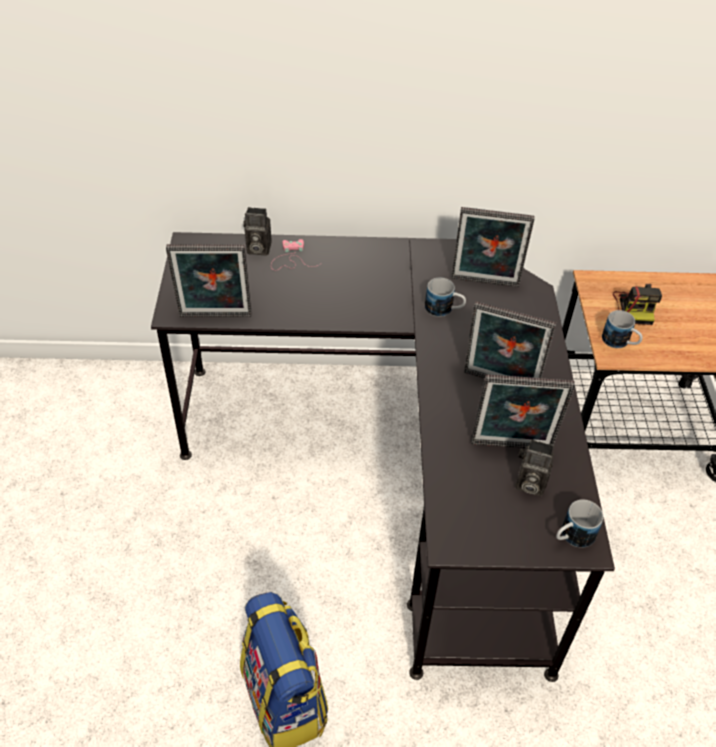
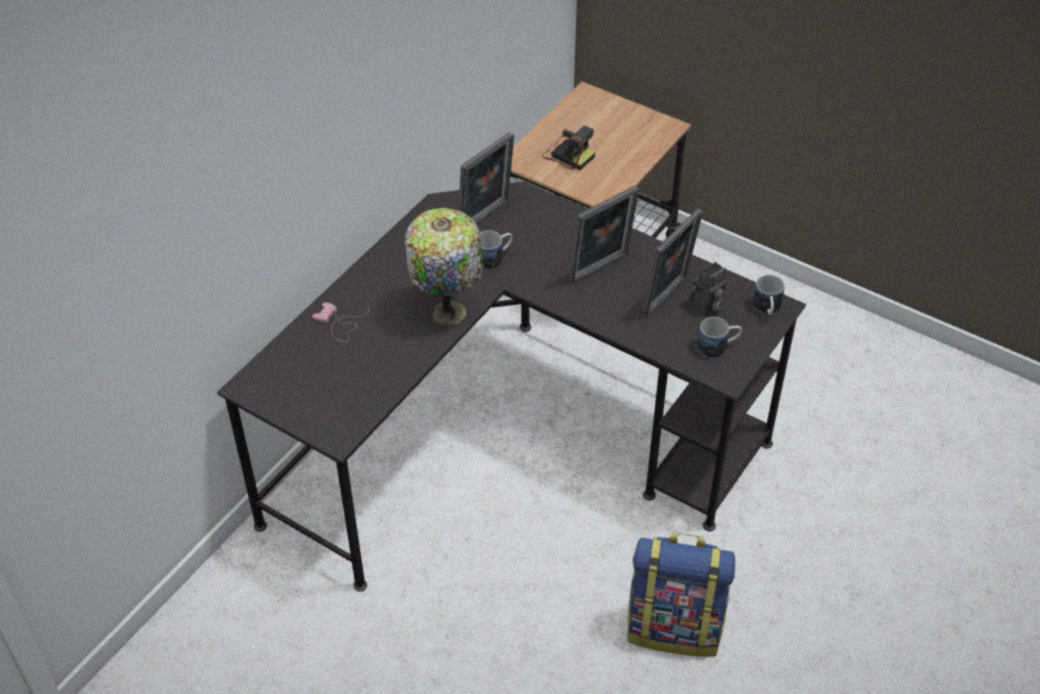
camera: 55 degrees left, 0 degrees up
picture frame [166,244,251,317] -> none
camera [243,207,272,256] -> none
mug [602,310,643,348] -> mug moved to [697,317,742,358]
none -> table lamp [405,208,483,325]

